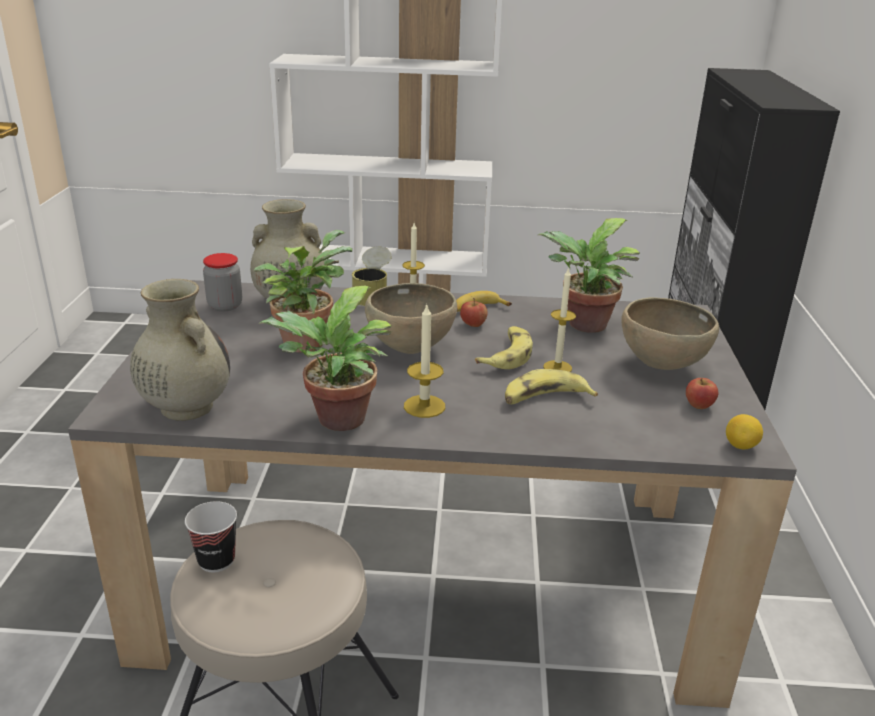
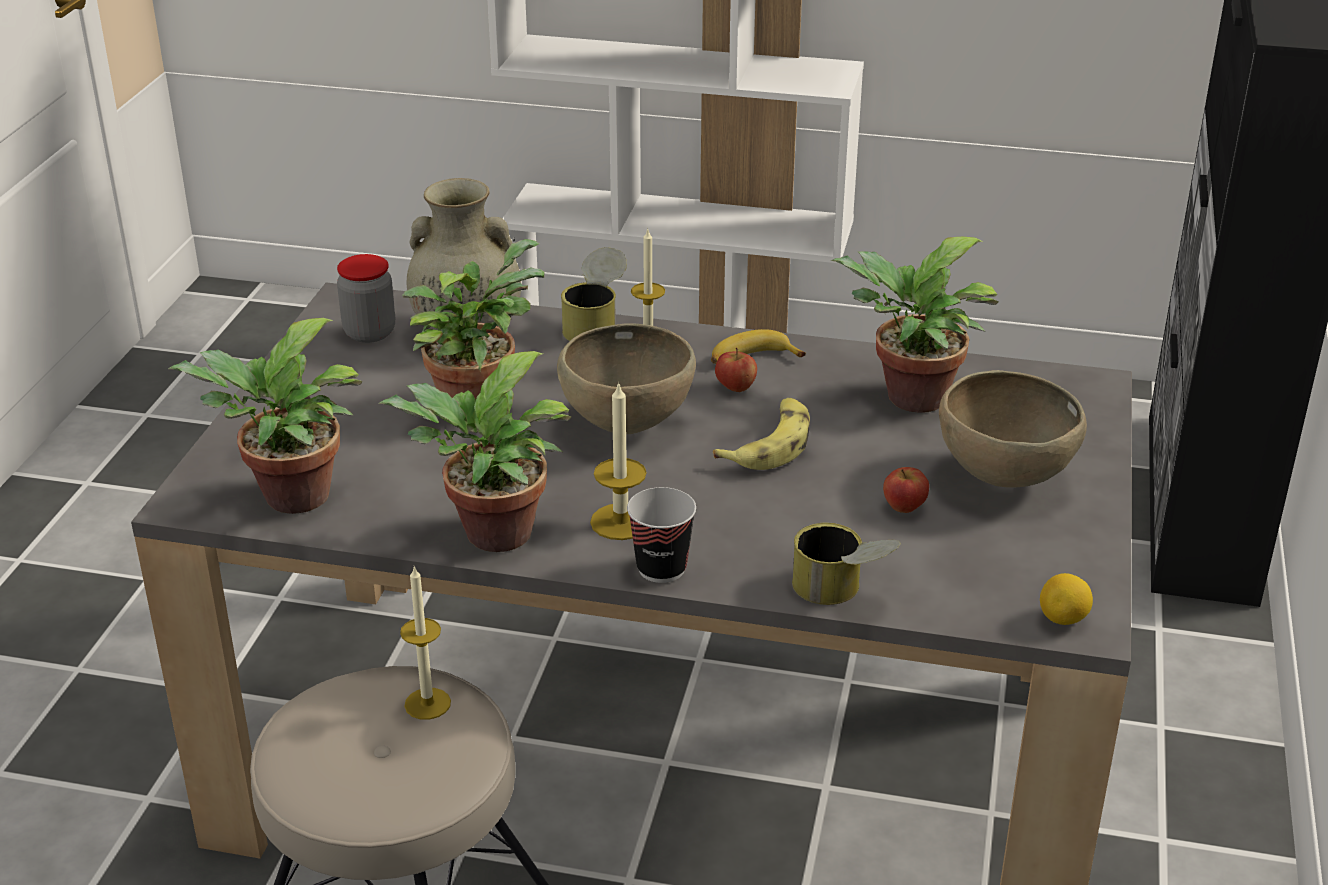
camera: 10 degrees right, 5 degrees up
beige vase [130,279,230,421] -> potted plant [168,318,363,514]
cup [185,501,237,572] -> cup moved to [627,487,696,583]
banana [505,369,598,404] -> none
candle [543,267,576,372] -> candle moved to [400,566,451,720]
apple [686,378,718,409] -> apple moved to [883,467,929,513]
none -> can [792,523,901,605]

